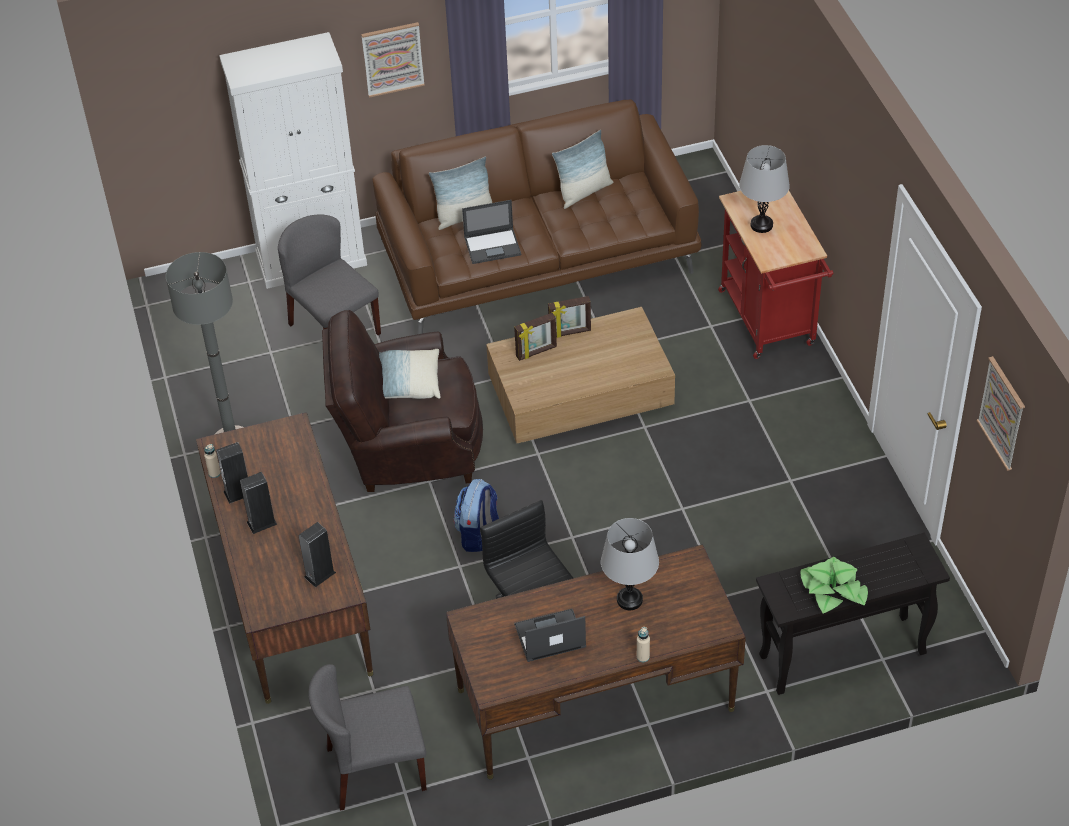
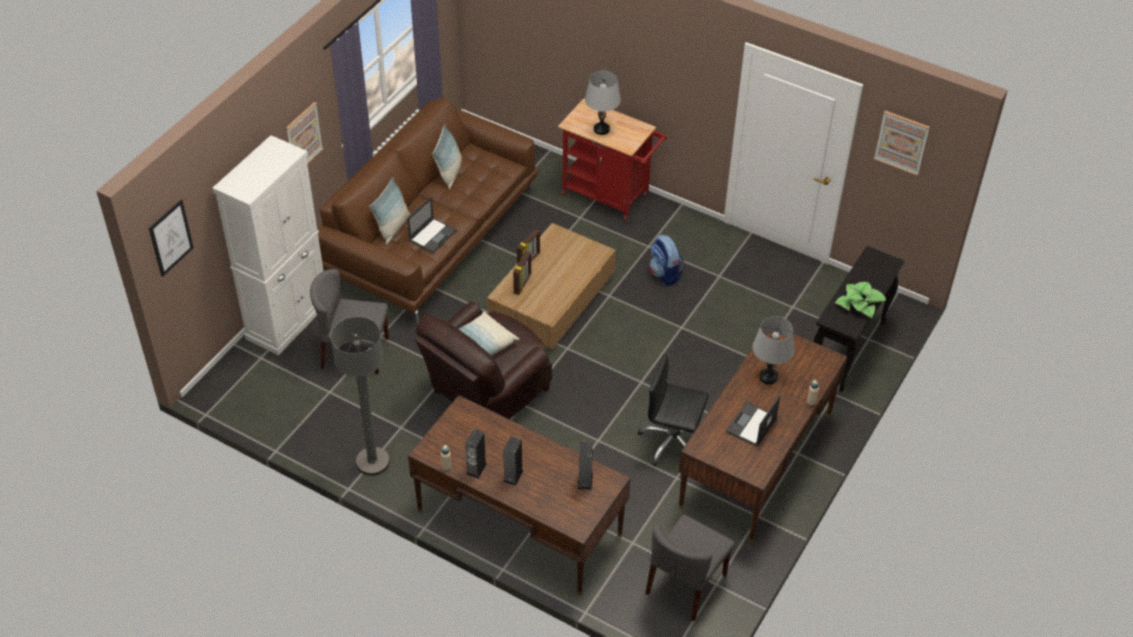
camera: 45 degrees left, 0 degrees up
backpack [454,479,499,552] -> backpack moved to [649,234,685,286]
none -> picture [149,200,194,277]

